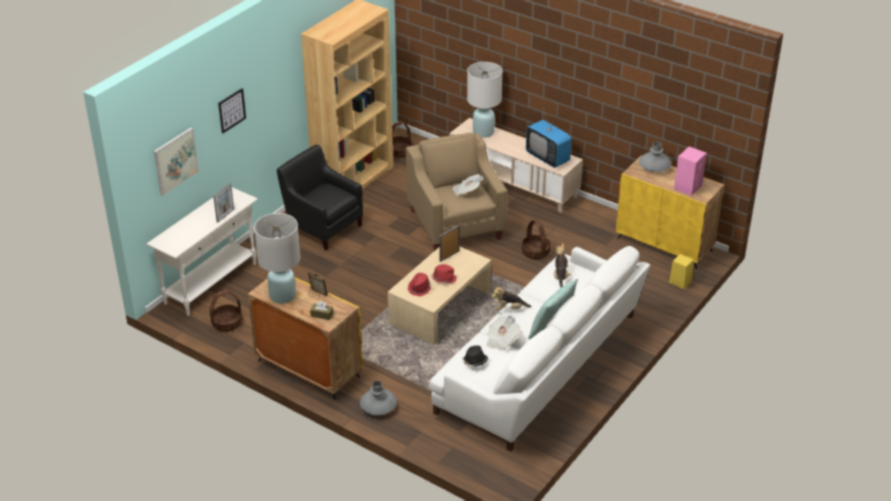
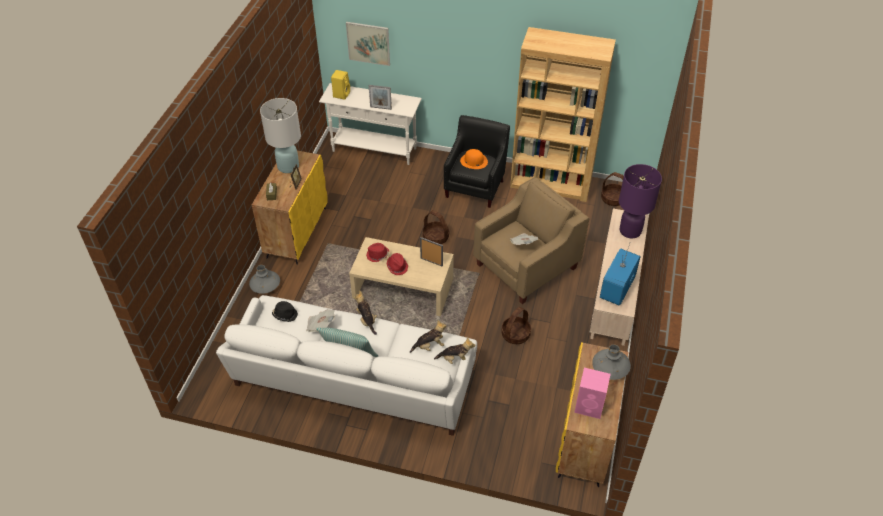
camera: 70 degrees right, 10 degrees up
basket [210,290,242,332] -> basket moved to [423,210,449,244]
picture [218,88,246,134] -> none
white table lamp [467,62,502,138] -> purple table lamp [619,164,662,238]
yellow speaker [669,254,694,289] -> yellow speaker moved to [331,70,350,100]
none -> plush toy [434,337,475,364]
none -> orange hat [460,149,488,169]

